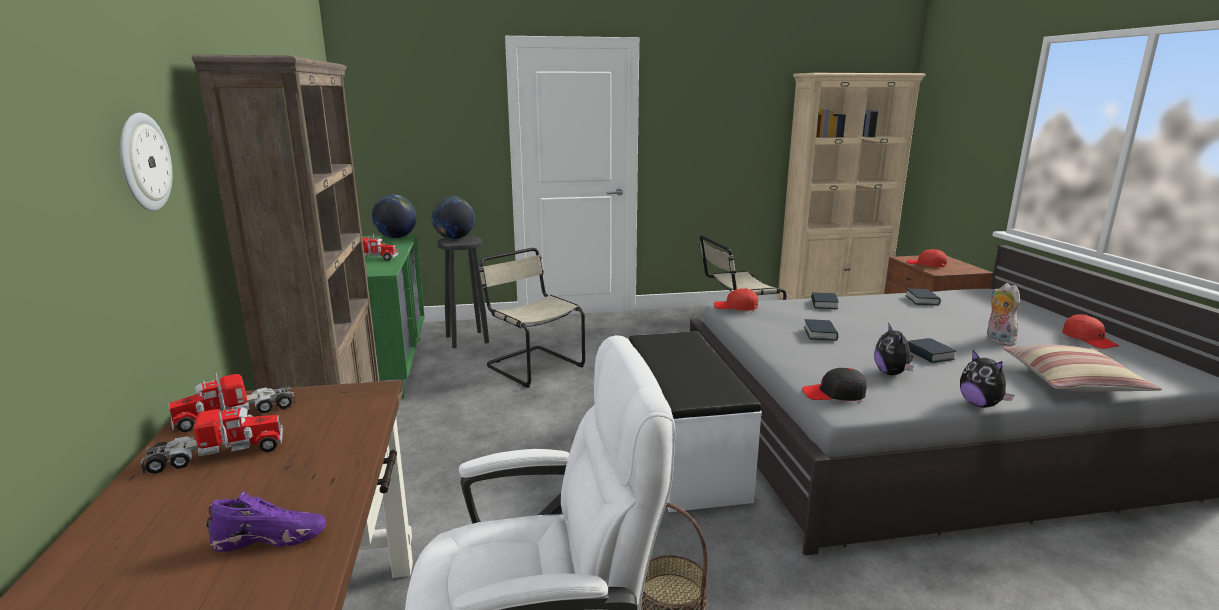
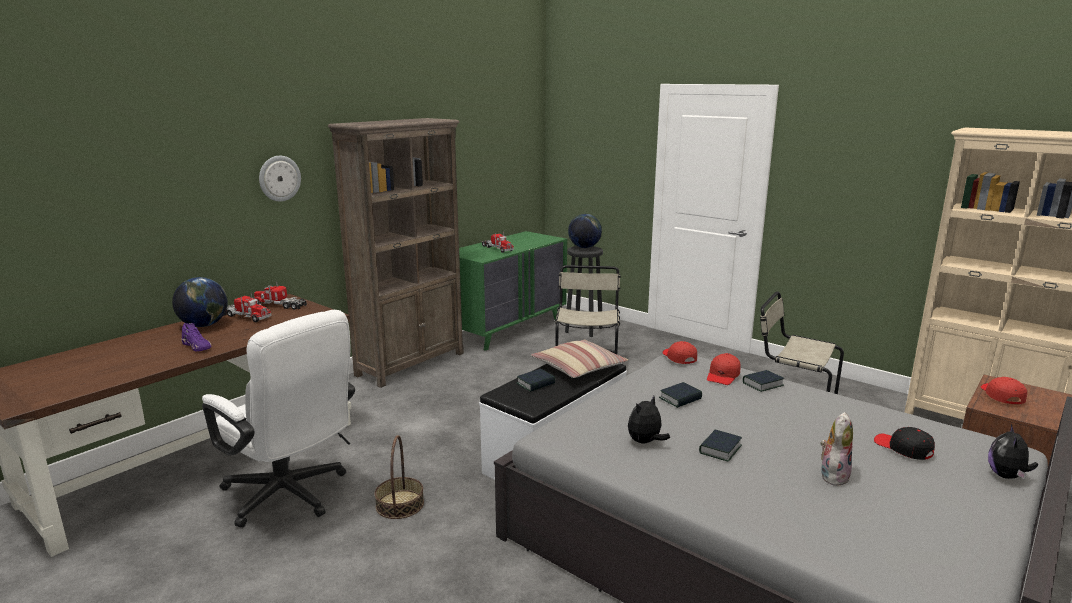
camera: 50 degrees right, 0 degrees up
globe [372,195,417,238] -> globe moved to [172,277,228,327]
black cap [802,368,867,401] -> black cap moved to [874,427,935,460]
book [905,289,941,305] -> book moved to [517,369,555,392]
plush toy [960,350,1014,408] -> plush toy moved to [988,424,1038,479]
pillow [1002,345,1162,392] -> pillow moved to [531,340,628,378]
red cap [1062,314,1119,349] -> red cap moved to [707,353,741,385]

